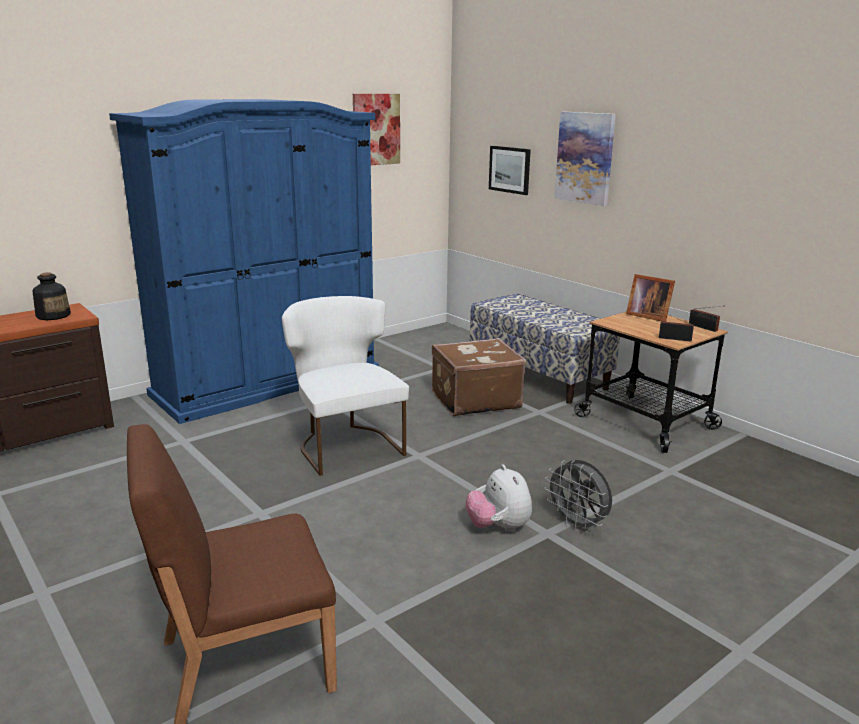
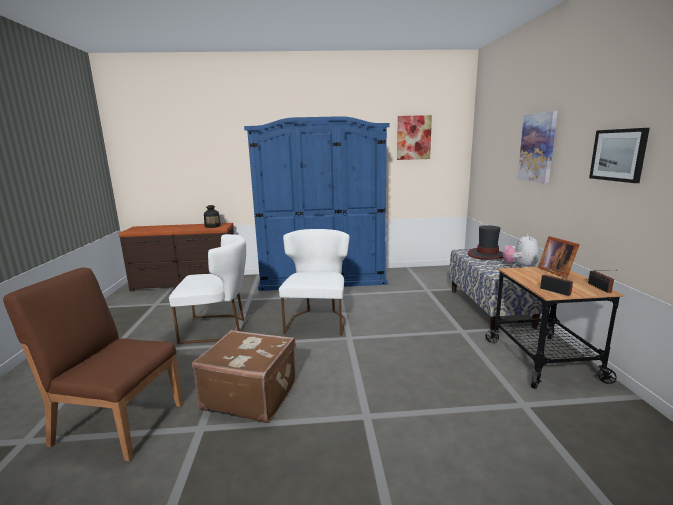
camera: 35 degrees right, 5 degrees down
brown suitcase [432,338,526,417] -> brown suitcase moved to [192,330,296,423]
plush toy [466,464,532,532] -> plush toy moved to [502,234,539,267]
picture [489,146,531,195] -> picture moved to [589,128,650,183]
grey fan [544,460,612,533] -> none
none -> white chair [169,234,246,344]
none -> hat [468,225,503,259]

